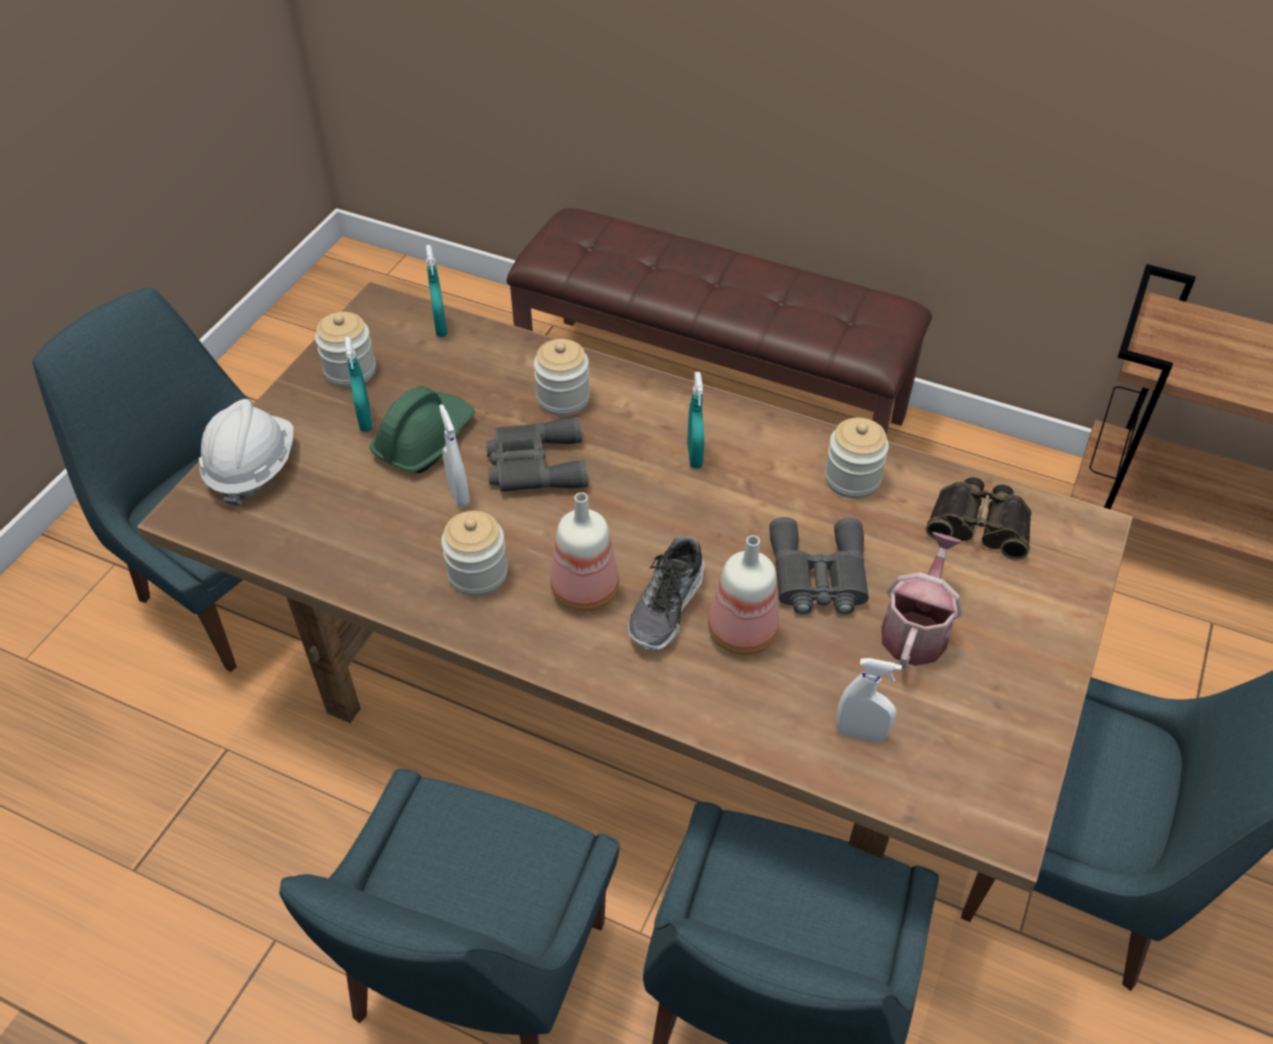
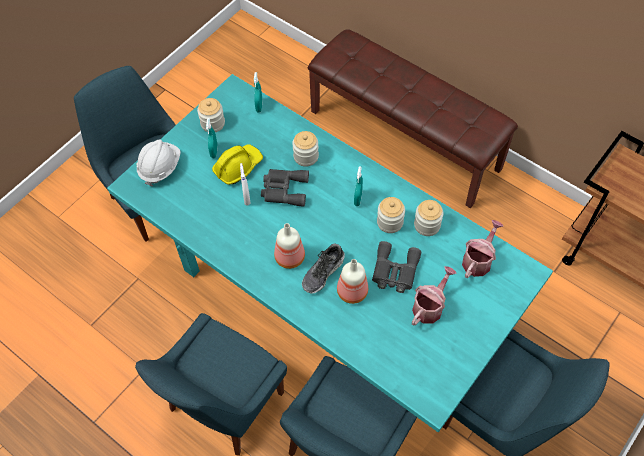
camera: 15 degrees right, 10 degrees up
brown dining table [137,282,1133,892] -> turquoise dining table [107,74,553,432]
green hard hat [369,386,475,473] -> yellow hard hat [212,144,263,185]
jar [441,511,508,596] -> jar moved to [377,197,405,233]
white spray bottle [836,658,902,742] -> none
binoculars [926,477,1032,560] -> watering can [462,220,503,278]

